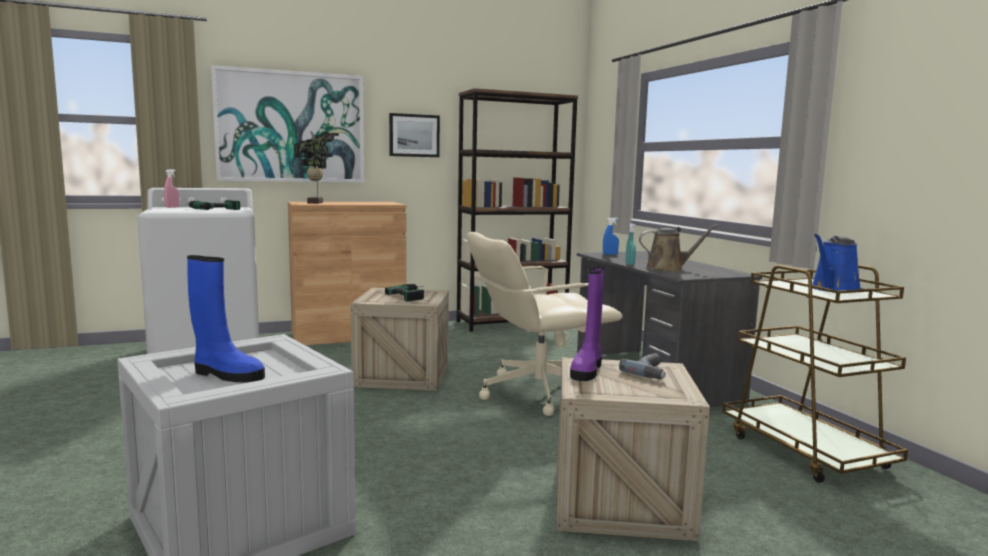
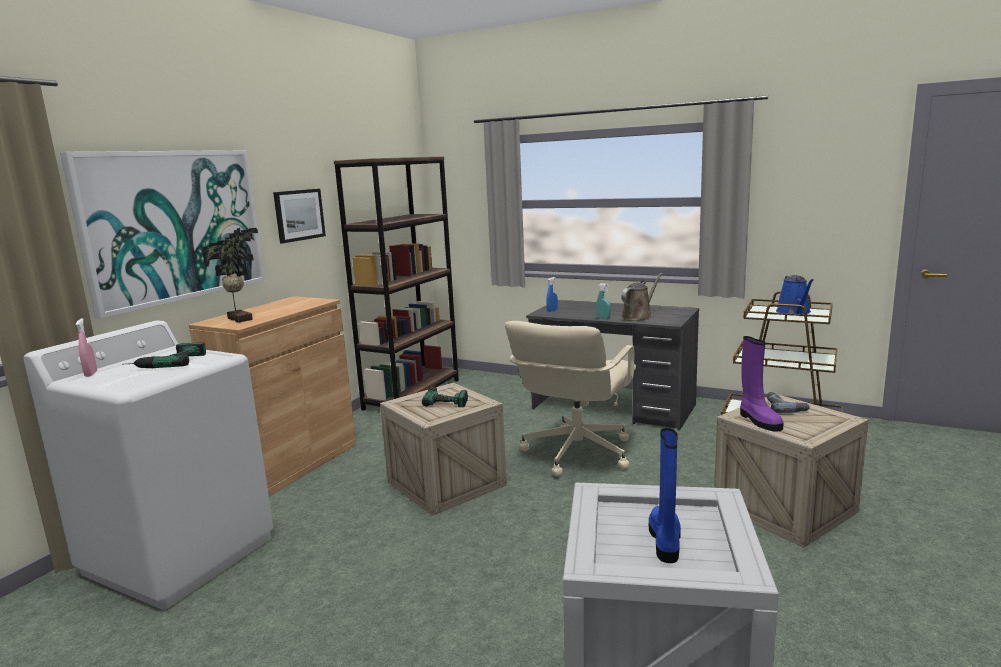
camera: 40 degrees left, 5 degrees up
blue boot [187,255,265,382] -> blue boot turned 60 degrees counterclockwise [649,428,681,563]

